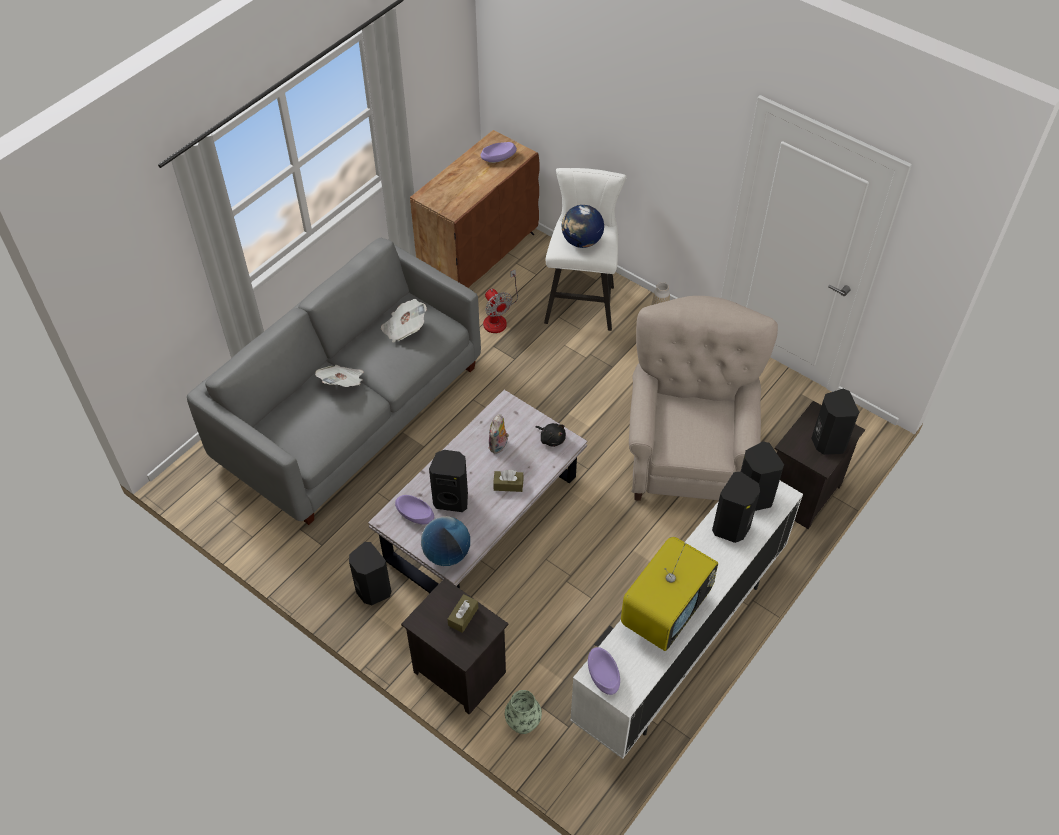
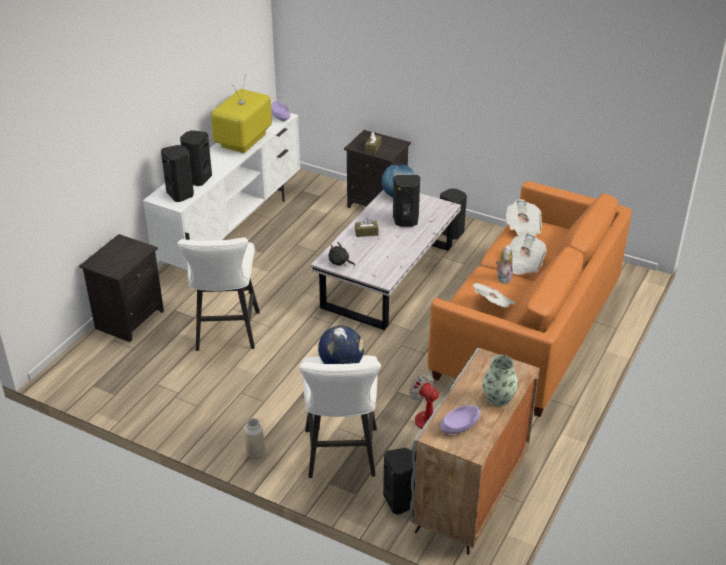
camera: 170 degrees right, 15 degrees down
grey sofa [187,238,481,525] -> orange sofa [427,181,632,417]
purple bowl [395,495,434,525] -> none
brown cabinet [410,130,539,288] -> grey cabinet [410,347,540,555]
plush toy [488,414,509,454] -> plush toy moved to [496,245,513,284]
vase [505,690,542,734] -> vase moved to [482,355,518,407]
beige armchair [629,296,778,501] -> white stool [177,237,260,351]
black speaker [811,389,859,455] -> black speaker moved to [383,448,413,515]
none -> newspaper [505,199,542,236]

